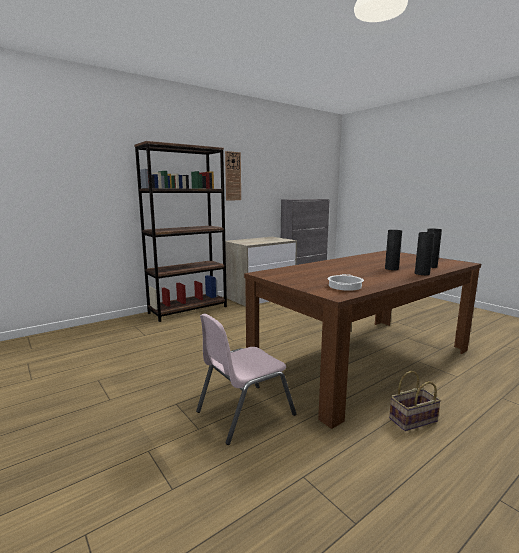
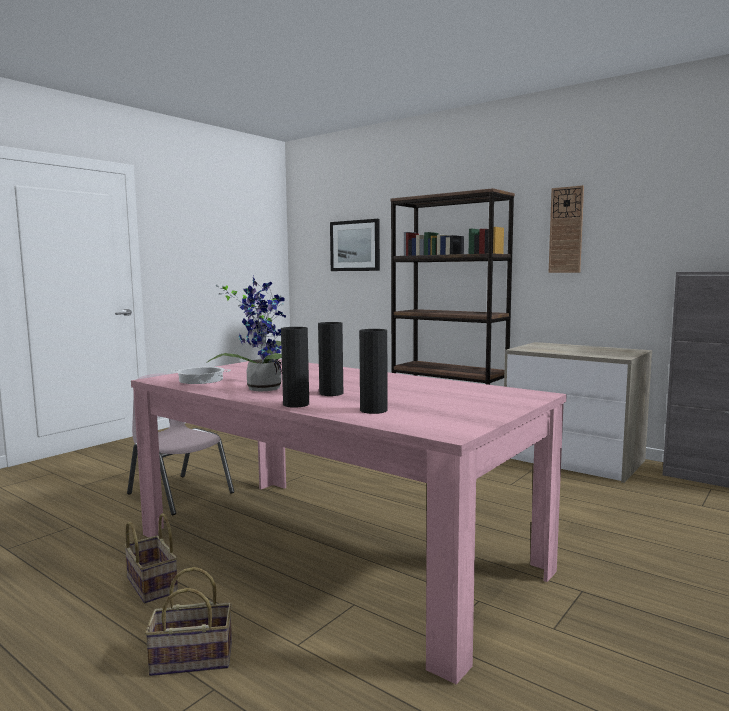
camera: 75 degrees right, 5 degrees down
brown dining table [244,251,481,429] -> pink dining table [131,359,567,685]
none -> basket [145,567,232,676]
none -> potted plant [207,276,309,392]
none -> picture [330,219,380,271]

